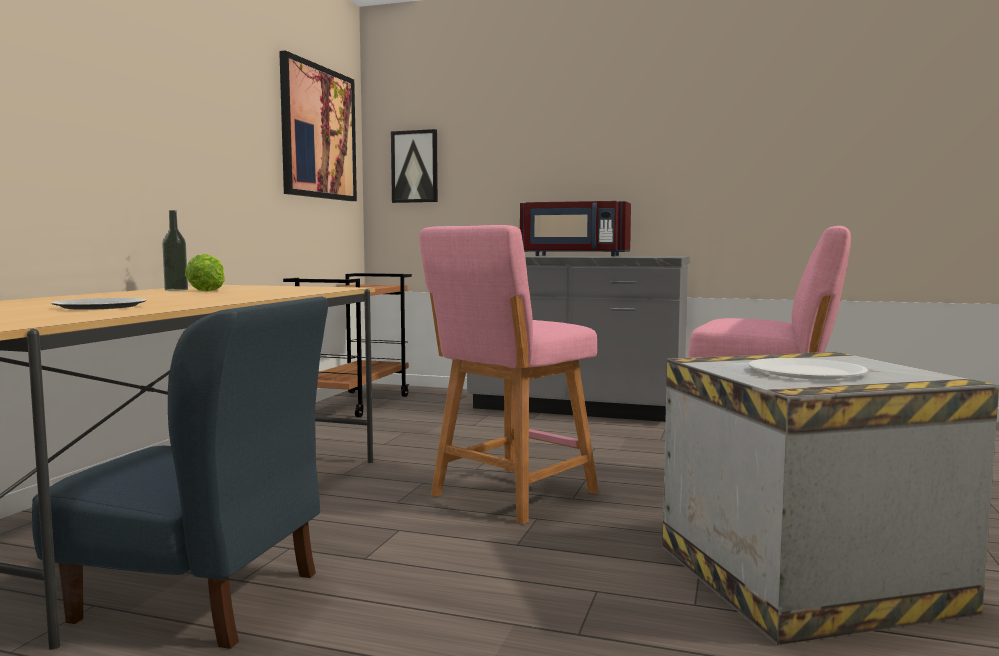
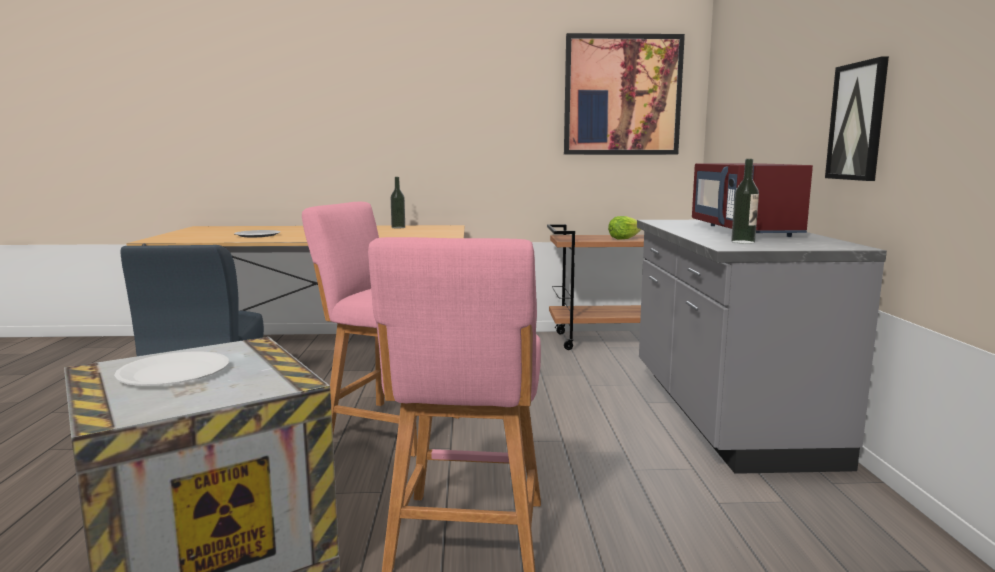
camera: 70 degrees right, 5 degrees up
lettuce [185,254,225,291] -> lettuce moved to [608,216,641,240]
picture [391,129,438,203] -> picture moved to [825,57,889,181]
none -> bottle [731,159,759,244]

